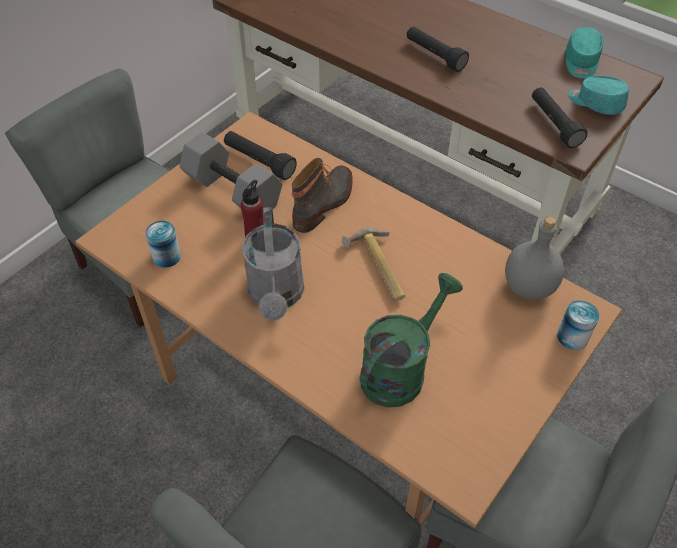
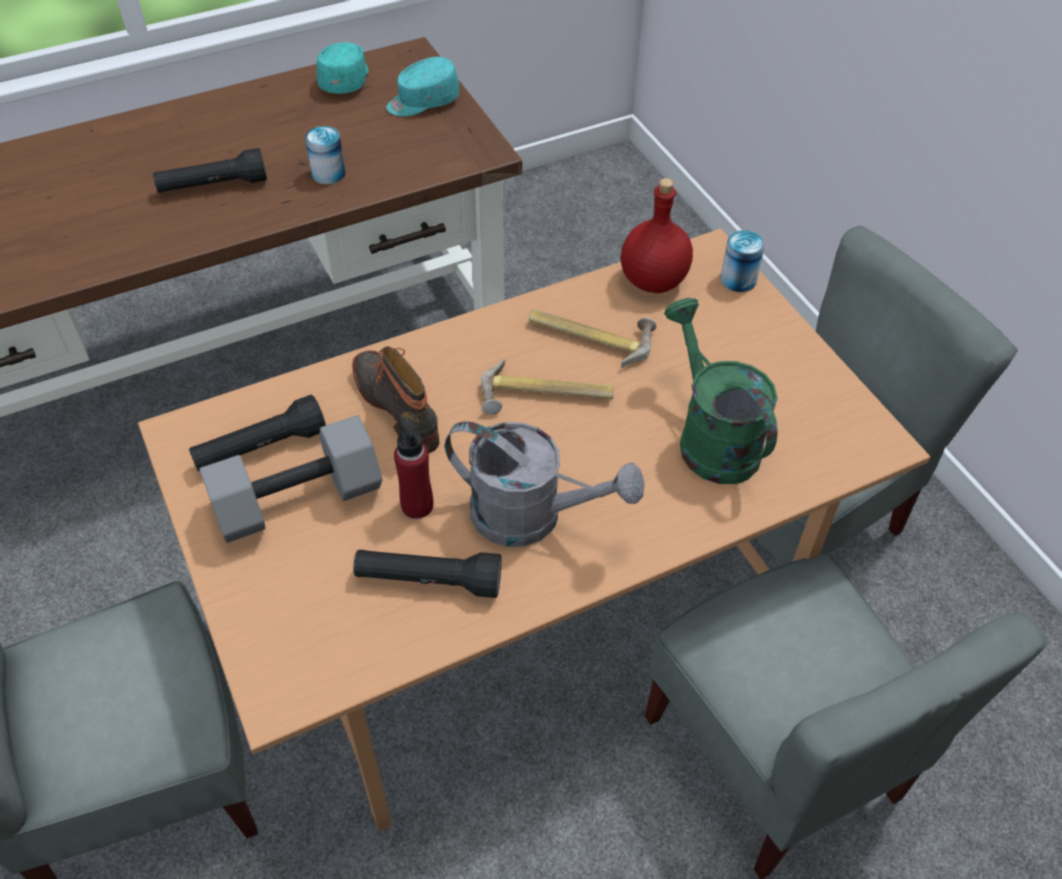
camera: 65 degrees left, 0 degrees up
can [145,221,181,268] -> can moved to [305,126,345,184]
grey bottle [505,216,564,299] -> red bottle [621,178,693,293]
black flashlight [532,87,588,148] -> black flashlight moved to [353,550,502,598]
turquoise cap [566,27,603,79] -> turquoise cap turned 120 degrees counterclockwise [317,42,369,93]
none -> hammer [529,309,656,368]

